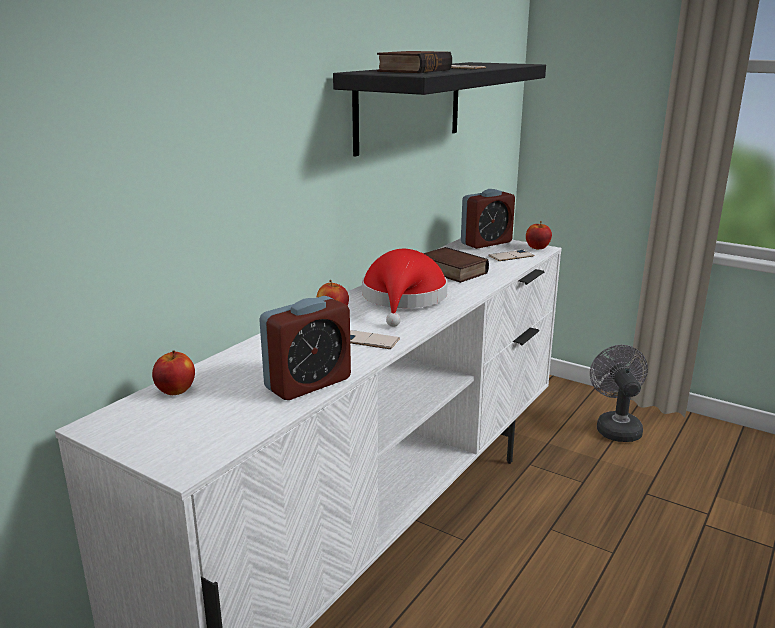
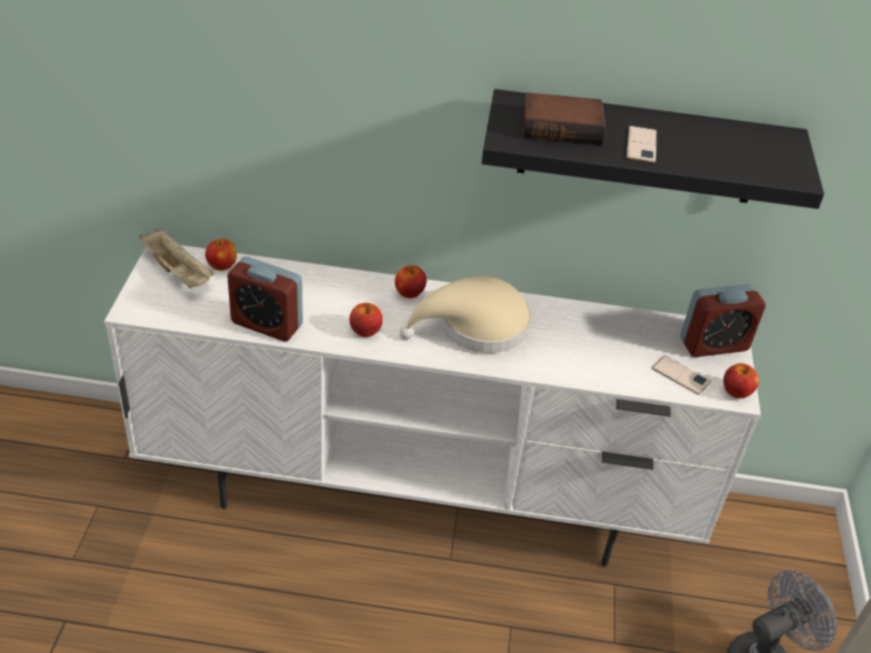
camera: 60 degrees right, 20 degrees up
phone [350,330,400,349] -> apple [349,303,383,337]
red hat [362,249,448,327] -> beige hat [400,276,532,353]
book [423,247,489,283] -> none
alarm clock [461,189,515,249] -> alarm clock turned 45 degrees counterclockwise [680,284,766,357]
none -> beige tray [139,229,214,288]

